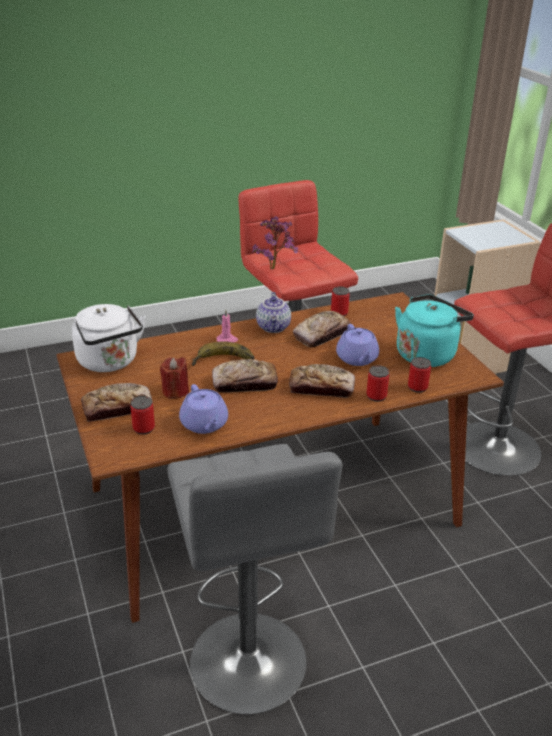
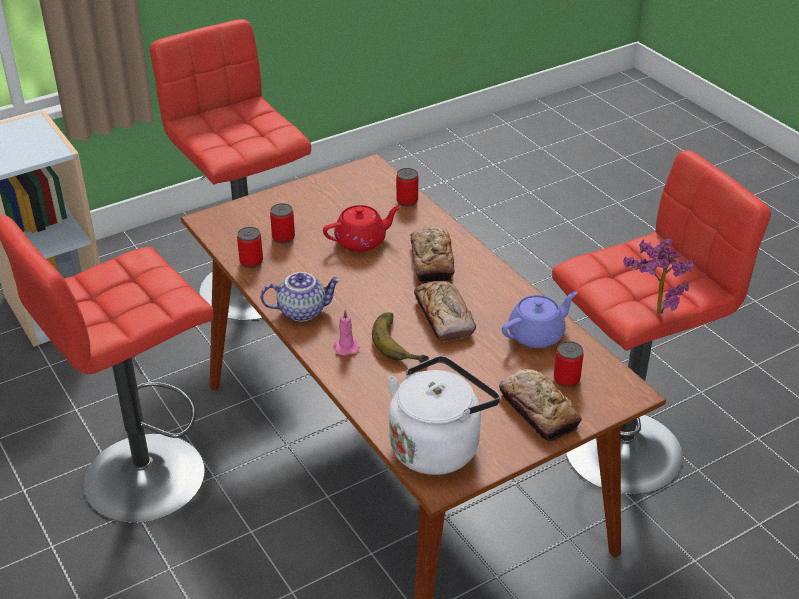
camera: 100 degrees left, 5 degrees up
red candle [160,357,189,399] -> none
grey stool [168,444,342,714] -> red stool [552,150,771,494]
potted plant [252,216,299,269] -> potted plant moved to [623,239,694,314]
bread [293,311,351,348] -> none
purple teapot [336,324,379,366] -> red teapot [323,205,401,252]
can [366,365,389,402] -> can moved to [270,203,295,243]
turquoise kettle [395,294,474,367] -> none

